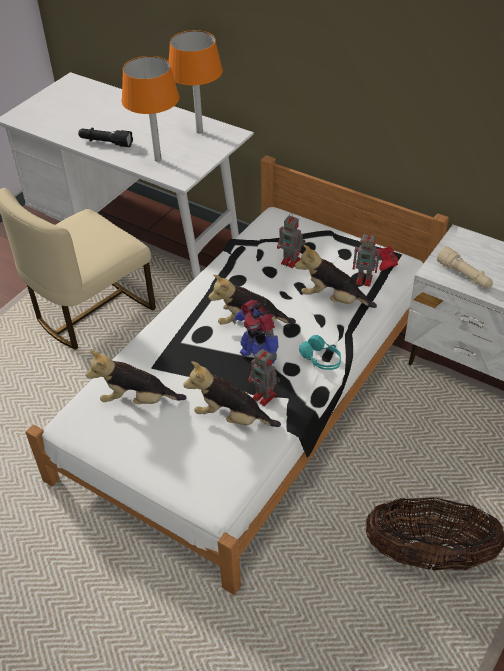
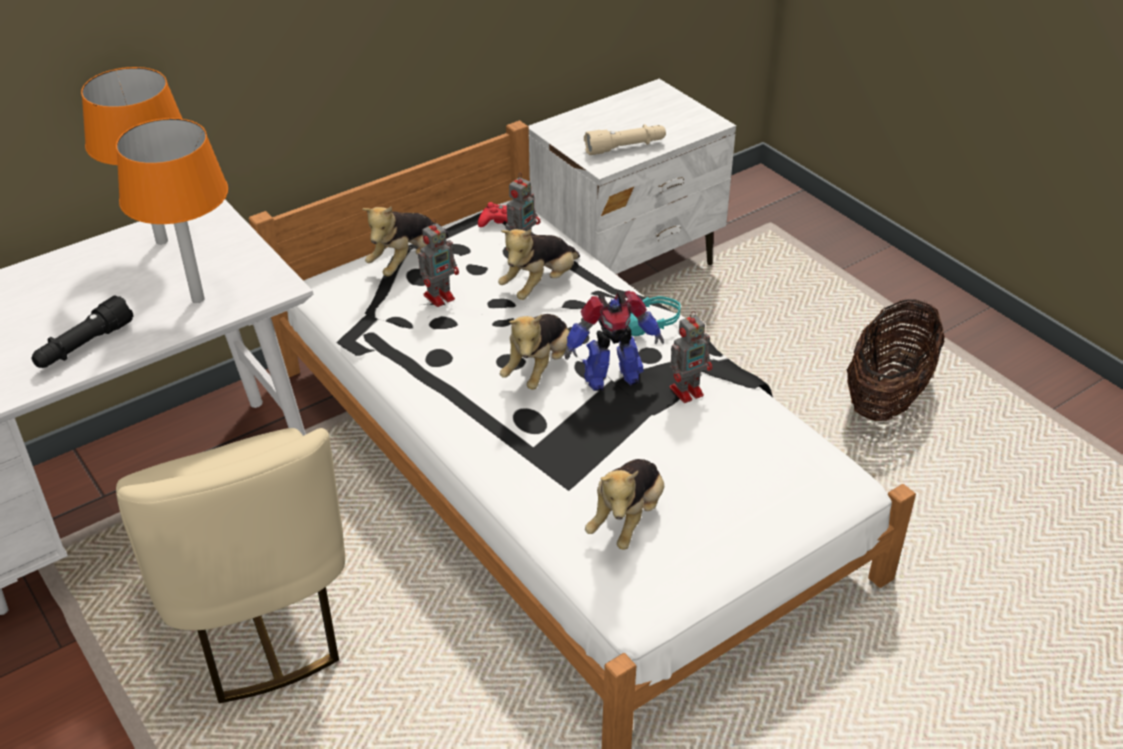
camera: 70 degrees left, 5 degrees down
plush toy [183,361,281,427] -> plush toy moved to [363,206,448,276]

